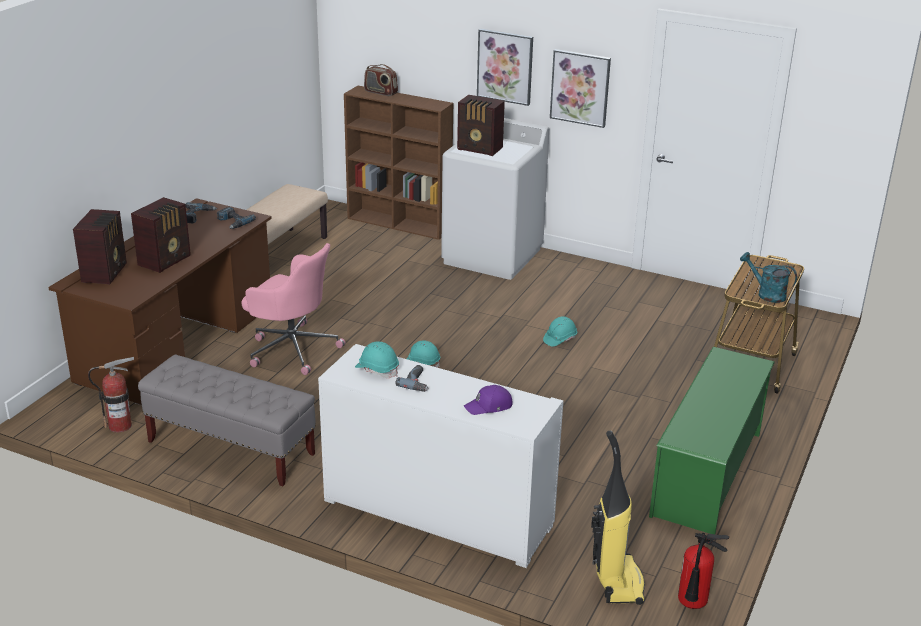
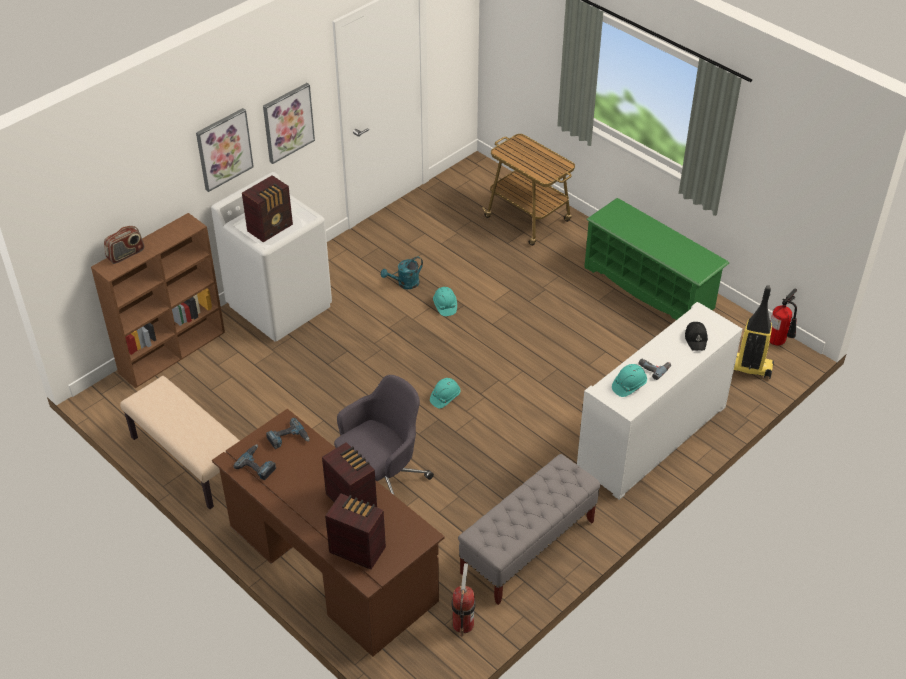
camera: 70 degrees left, 15 degrees up
pink office chair [242,243,346,375] -> grey office chair [334,375,434,496]
purple cap [464,385,513,415] -> black cap [685,322,708,351]
turquoise watering can [740,252,797,303] -> turquoise watering can moved to [381,256,423,289]

